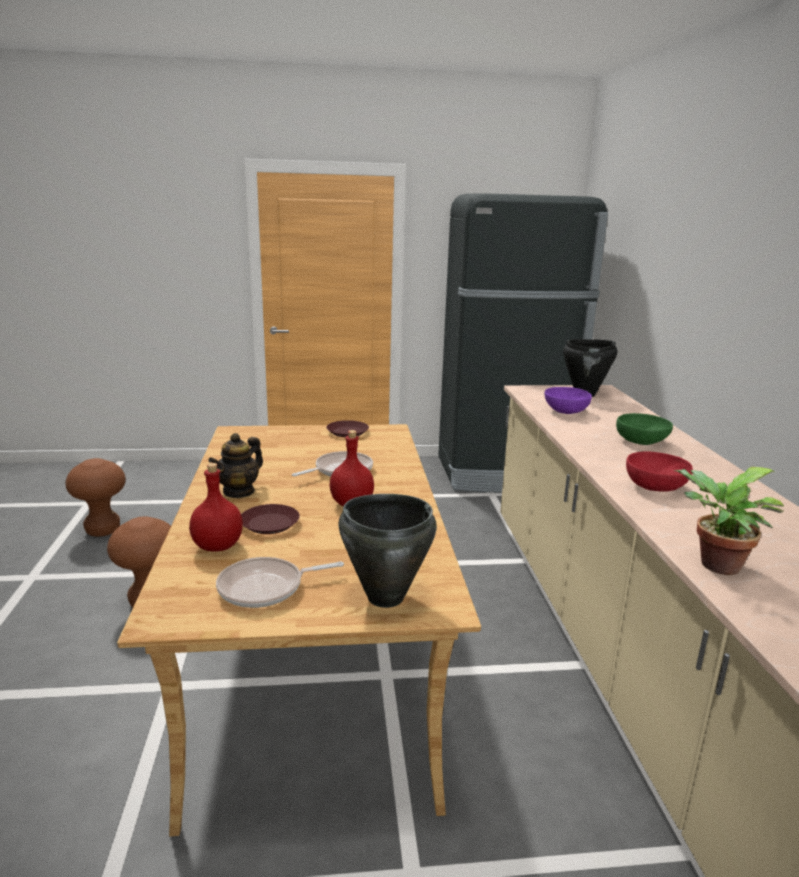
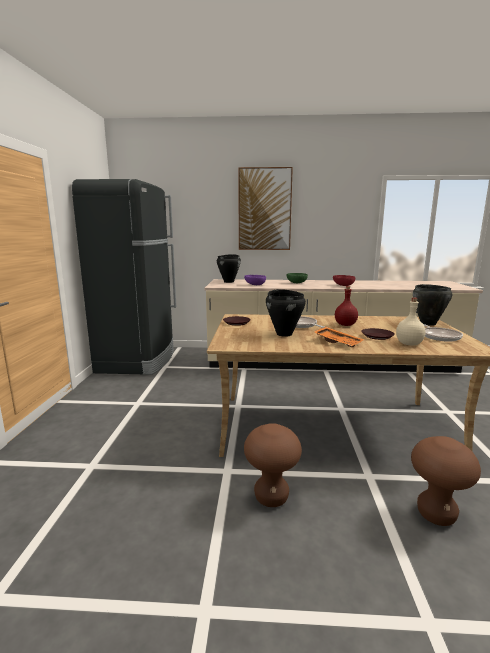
camera: 80 degrees left, 5 degrees down
brown stool [66,458,126,537] -> brown stool moved to [411,436,481,526]
red bottle [189,463,243,552] -> beige bottle [396,298,426,345]
teapot [208,433,263,498] -> orange tray [314,327,364,347]
potted plant [674,467,784,575] -> none
none -> picture [238,167,293,250]
none -> black cooking pot [266,289,306,337]

